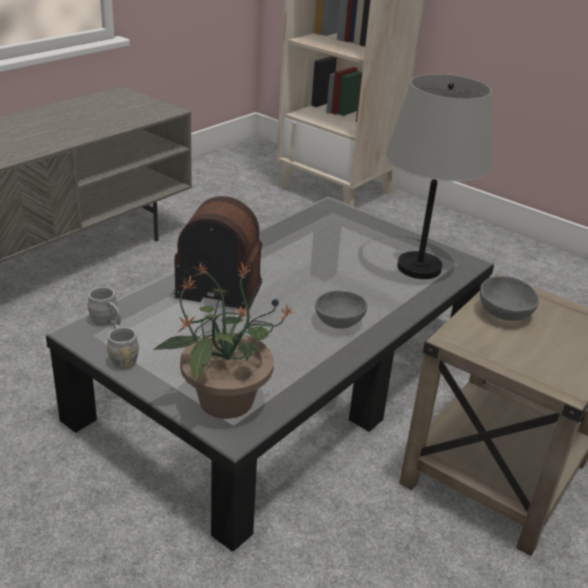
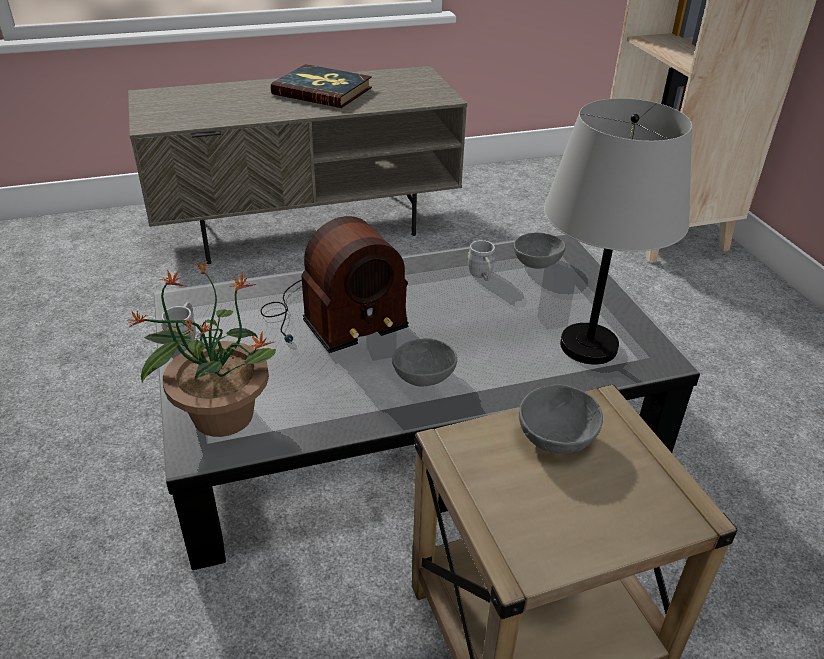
camera: 35 degrees right, 5 degrees up
grey mug [87,287,121,326] -> grey mug moved to [467,240,496,281]
radio [174,196,279,338] -> radio turned 105 degrees clockwise [260,216,409,353]
none -> book [271,64,372,108]
none -> grey bowl [514,232,566,269]

